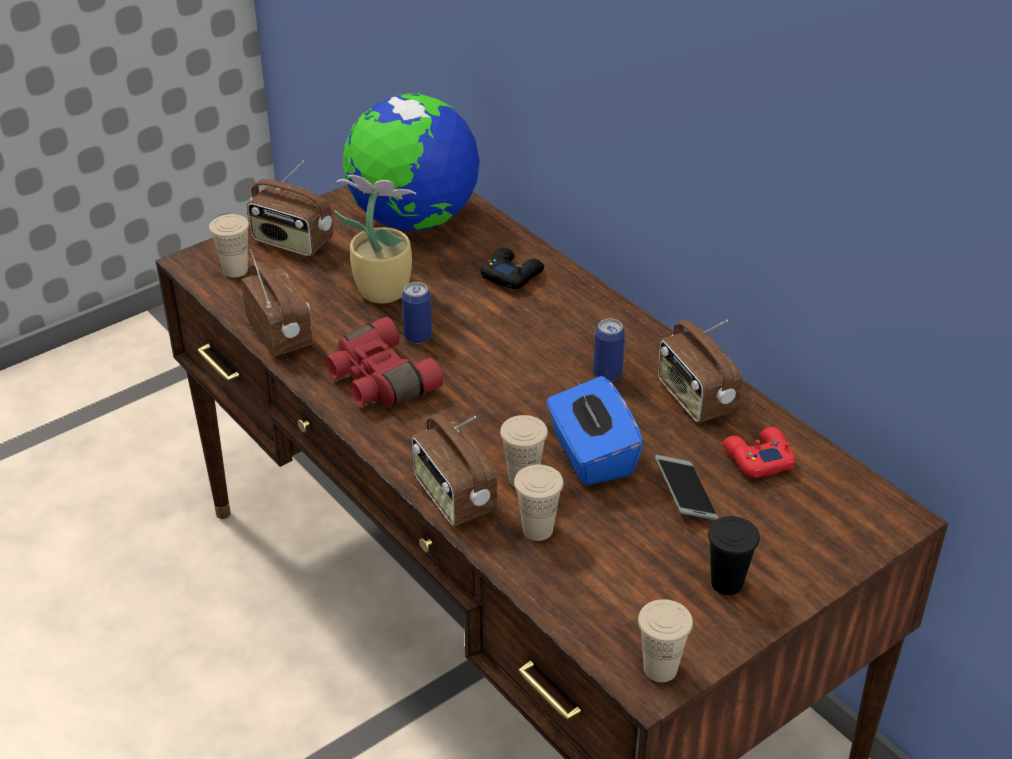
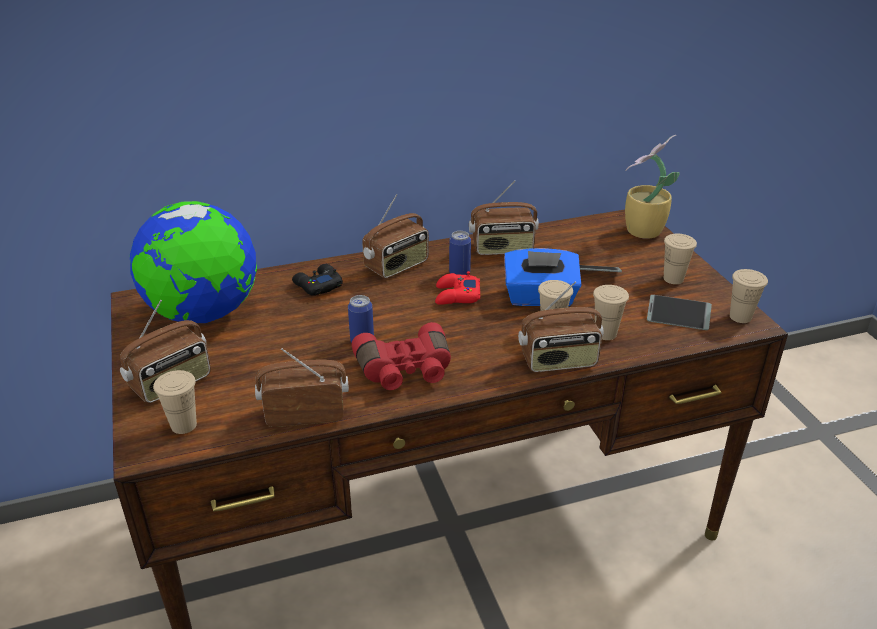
camera: 70 degrees left, 5 degrees down
potted plant [335,175,416,304] -> potted plant moved to [625,135,680,239]
black cup [708,516,760,595] -> beige cup [664,234,697,284]
red game controller [723,427,796,478] -> red game controller moved to [435,271,480,305]
none -> radio [362,194,429,279]
none -> phone [647,295,712,330]

